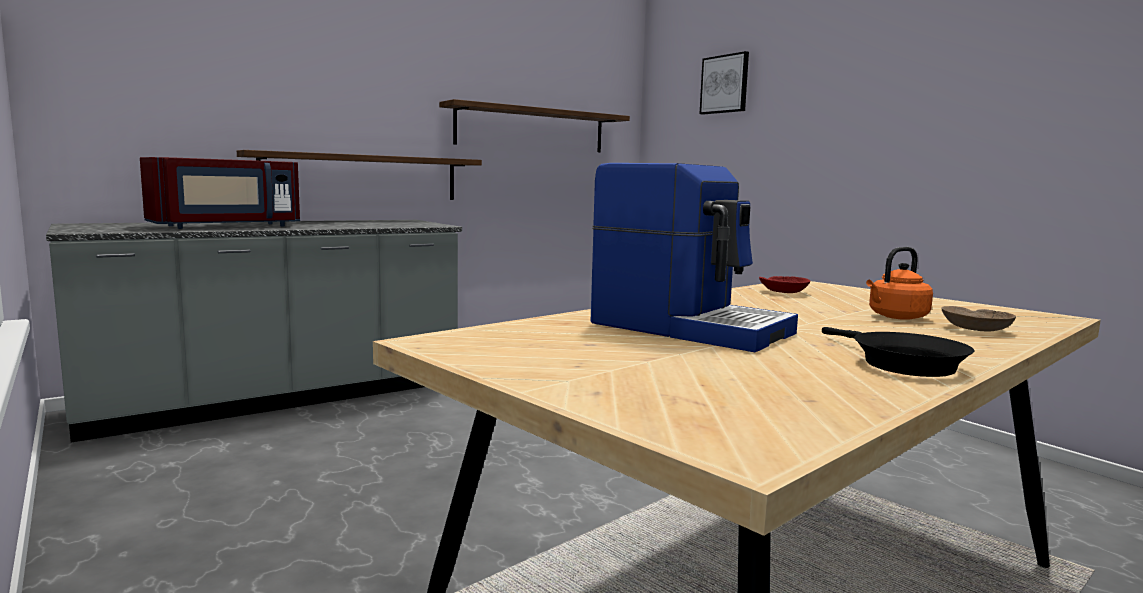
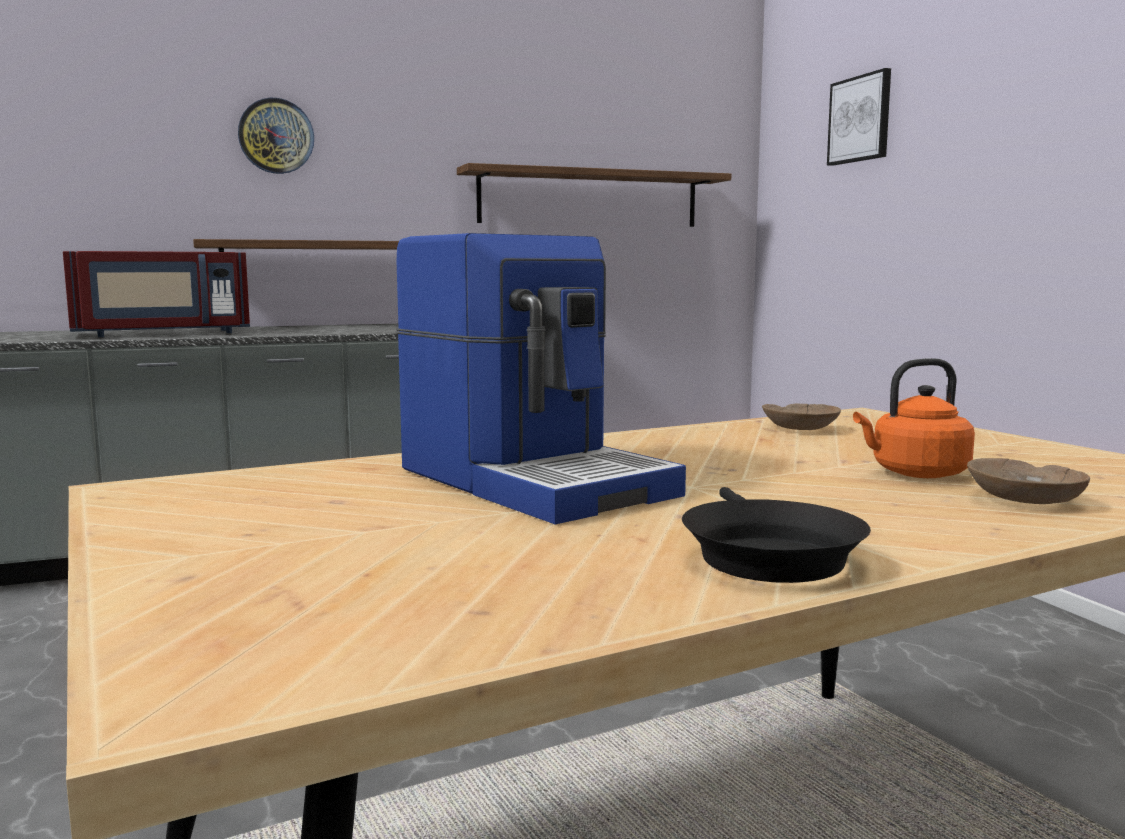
camera: 15 degrees right, 0 degrees up
red bowl [759,276,811,293] -> beige bowl [762,404,841,430]
none -> wall clock [238,98,314,174]

